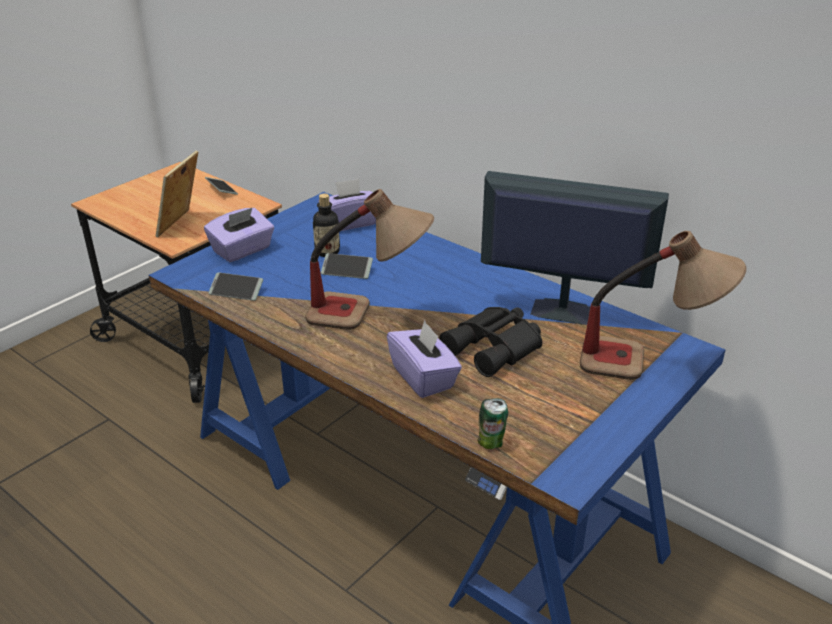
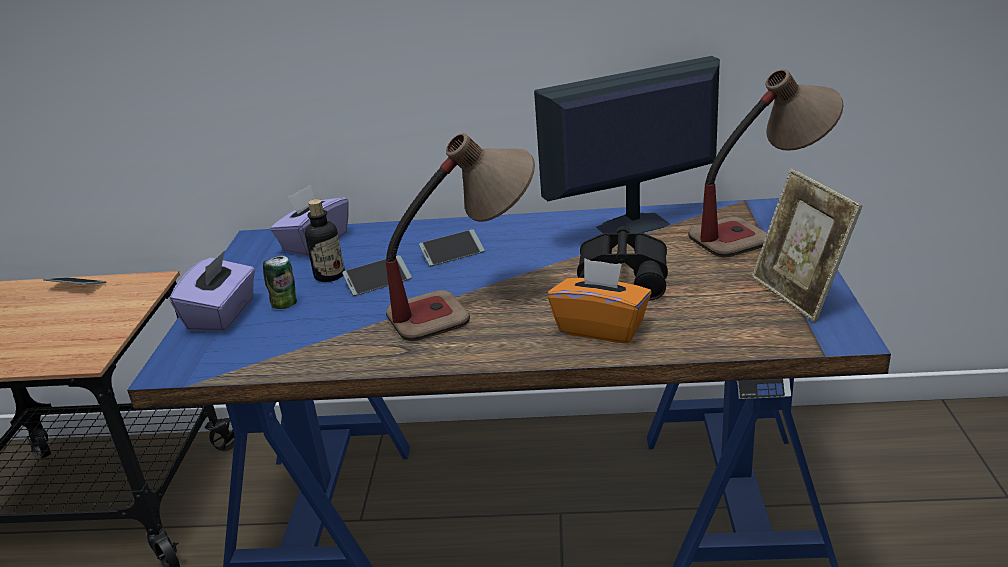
camera: 35 degrees left, 5 degrees down
picture frame [156,150,198,237] -> picture frame moved to [752,168,862,322]
phone [208,272,263,301] -> phone moved to [419,230,485,266]
purple tissue box [387,320,462,398] -> orange tissue box [547,258,652,344]
can [477,398,508,449] -> can moved to [263,255,297,309]

